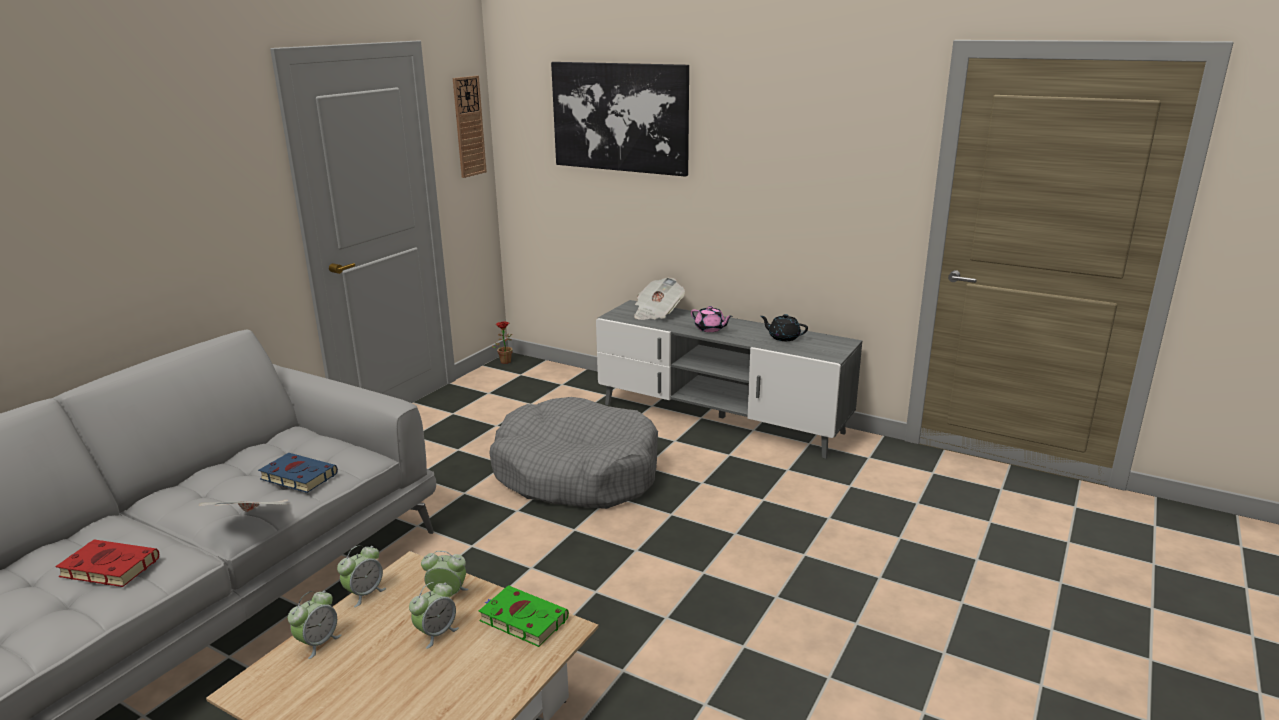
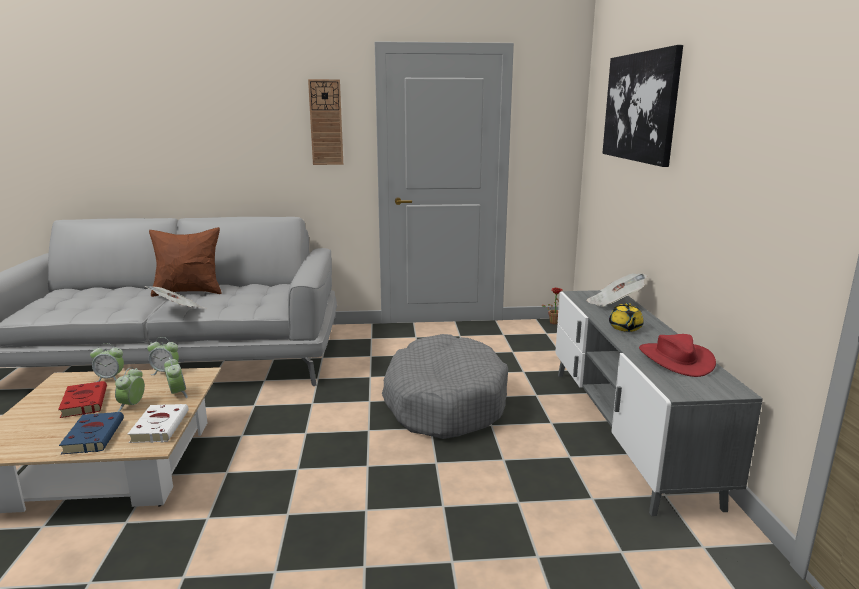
camera: 55 degrees right, 5 degrees down
red book [55,540,159,587] -> red book moved to [58,381,107,418]
blue book [258,453,338,493] -> blue book moved to [59,412,124,454]
alarm clock [409,582,459,649] -> alarm clock turned 90 degrees clockwise [115,367,145,412]
wall clock [453,76,487,178] -> wall clock moved to [308,79,343,165]
green book [478,585,569,647] -> white book [127,404,189,443]
pink teapot [691,306,733,332] -> yellow teapot [609,303,644,332]
black teapot [761,314,808,341] -> red hat [639,334,716,377]
none -> brown pillow [149,227,222,297]

